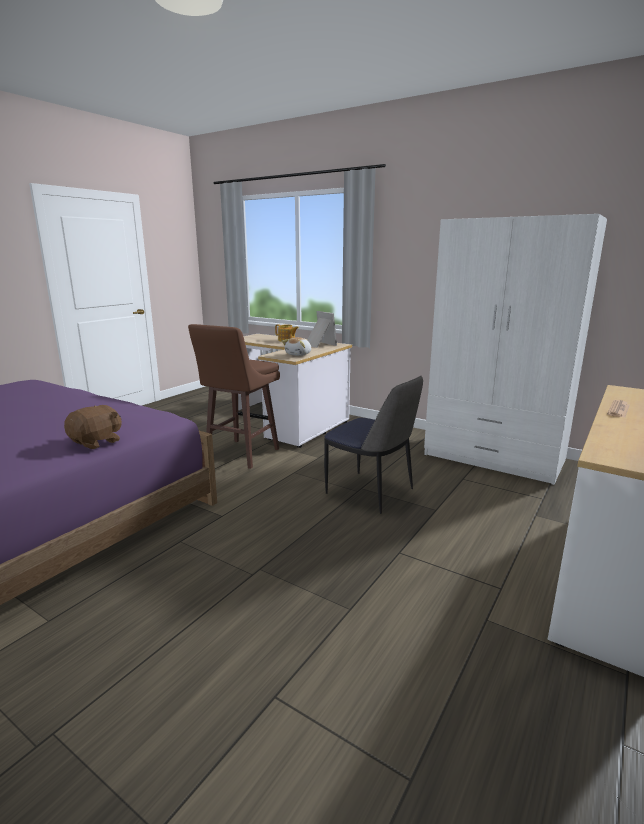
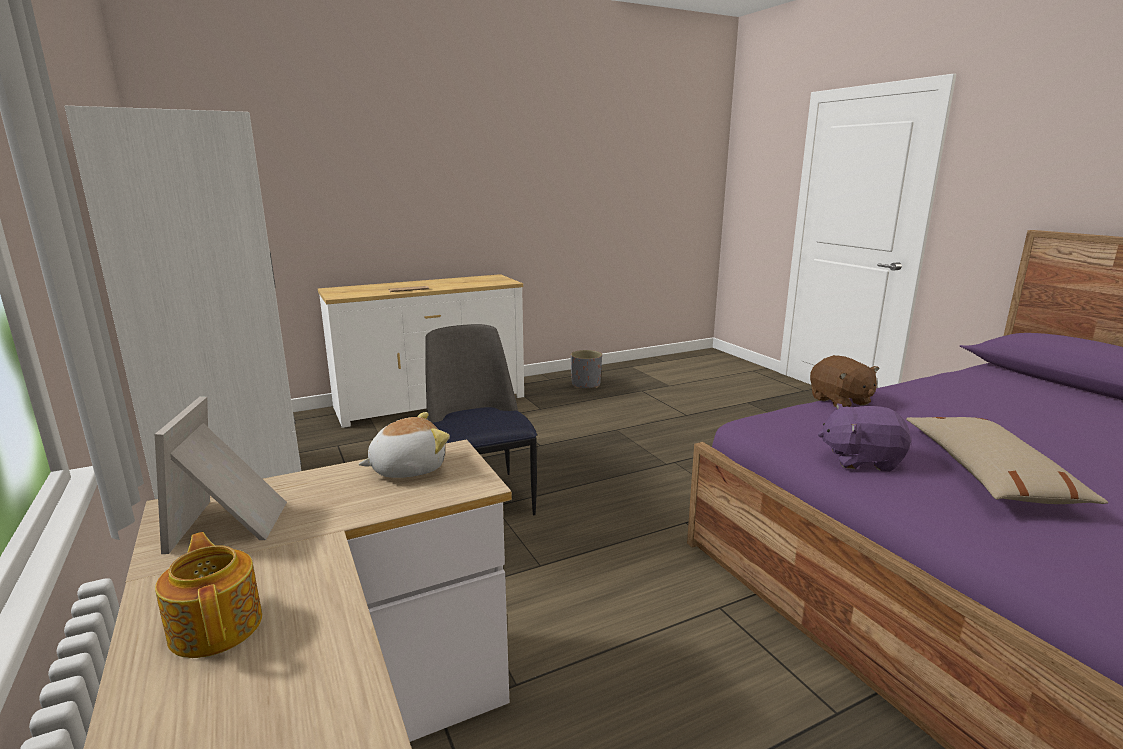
camera: 150 degrees left, 0 degrees up
brown plush toy [64,405,122,449] -> brown plush toy turned 90 degrees counterclockwise [810,355,879,407]
brown stool [188,324,280,469] -> none
none -> grey planter [571,350,602,388]
none -> purple plush toy [818,403,911,472]
none -> beige pillow [906,417,1108,504]

